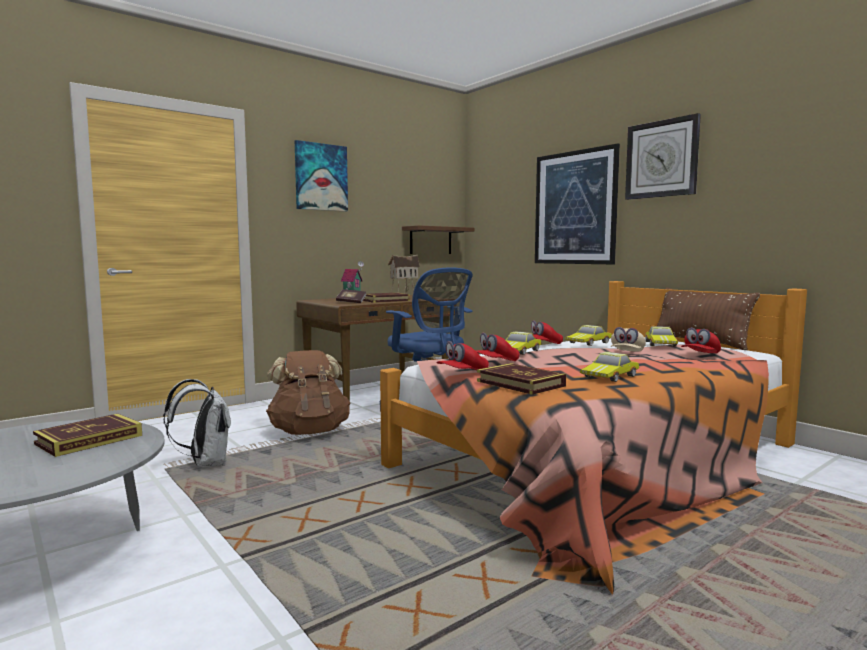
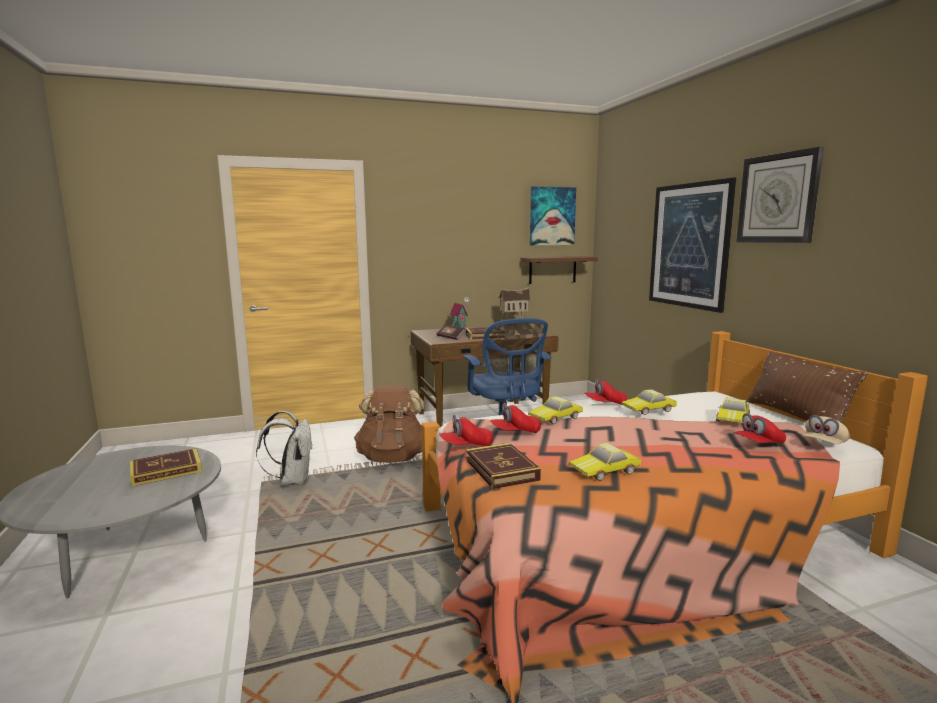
camera: 20 degrees right, 5 degrees up
picture [295,140,348,212] -> picture moved to [530,186,576,246]
beige cap [611,327,646,351] -> beige cap moved to [802,415,850,444]

